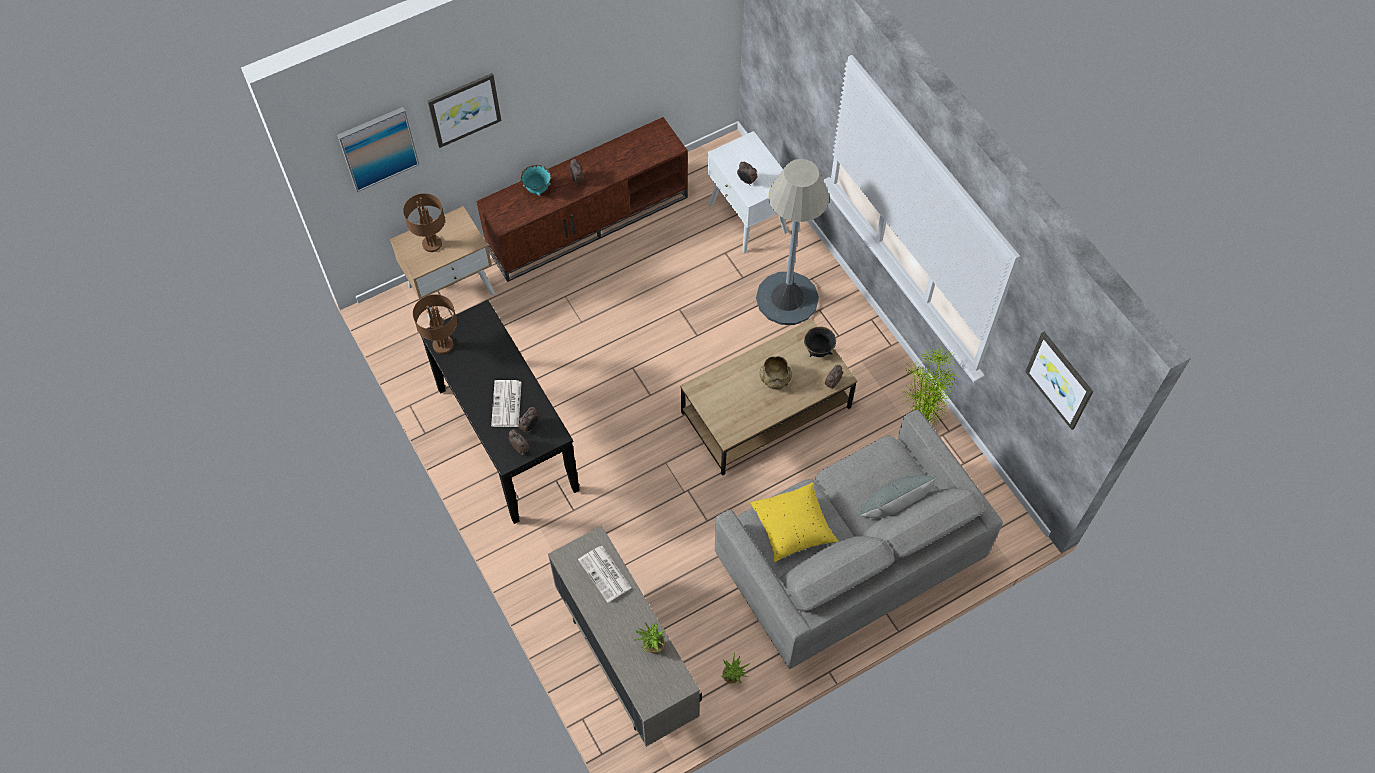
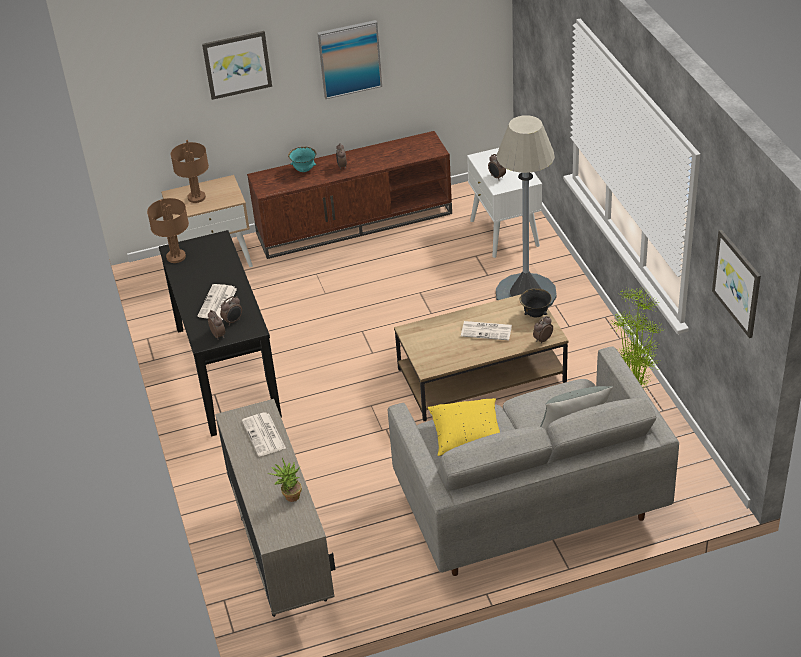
camera: 15 degrees right, 20 degrees down
picture [337,107,419,192] -> picture moved to [317,20,382,99]
potted plant [721,652,750,684] -> none
beige bowl [760,356,792,389] -> newspaper [461,321,512,340]

